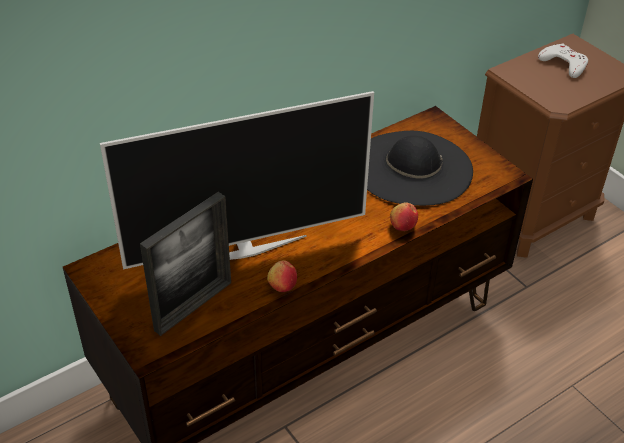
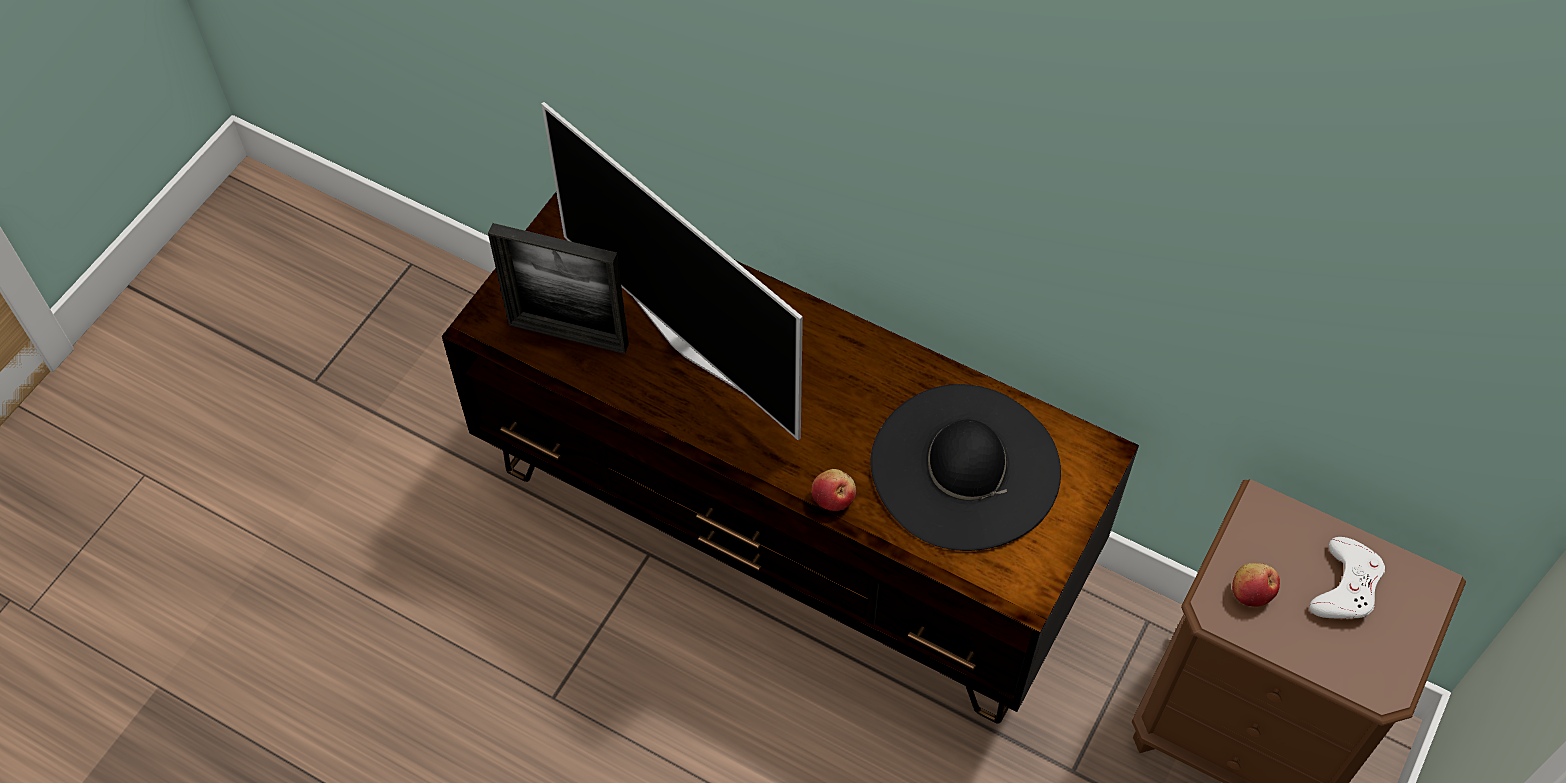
camera: 65 degrees right, 15 degrees up
apple [267,260,297,292] -> apple moved to [1232,563,1280,607]

